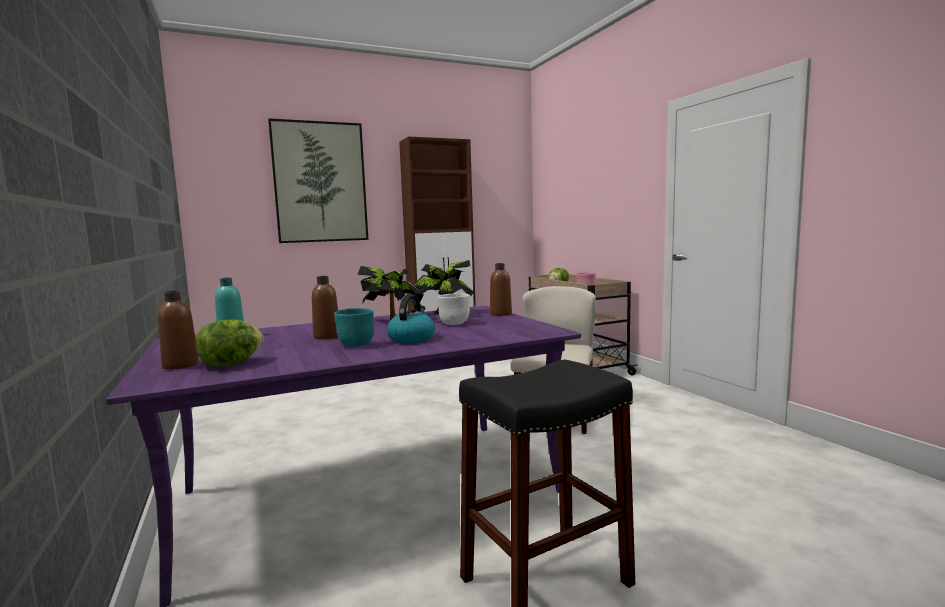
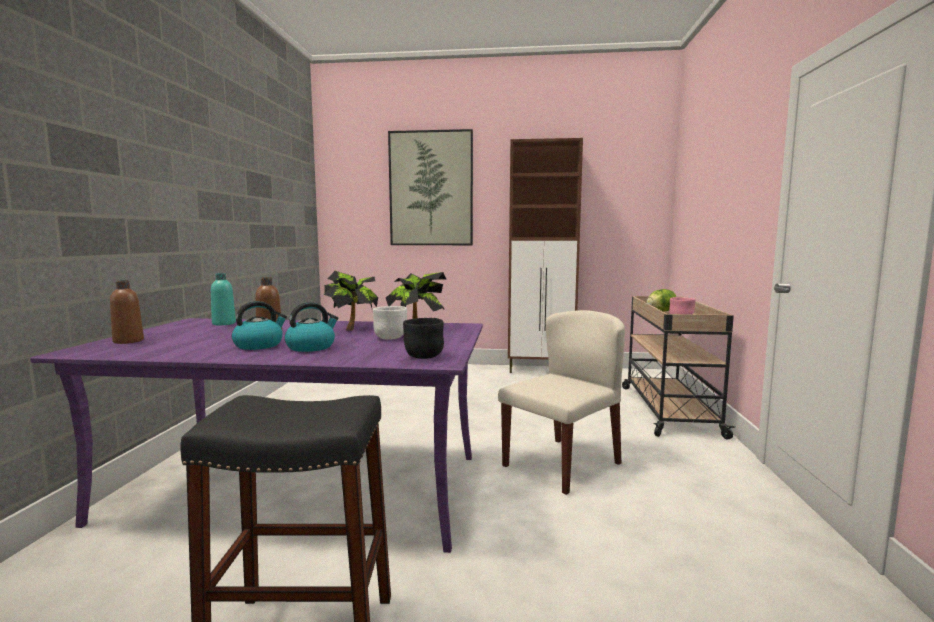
camera: 30 degrees right, 0 degrees up
lettuce [195,320,264,367] -> none
turquoise bowl [334,308,374,347] -> kettle [232,301,287,350]
brown bottle [490,263,512,316] -> none
none -> black bowl [403,318,444,359]

